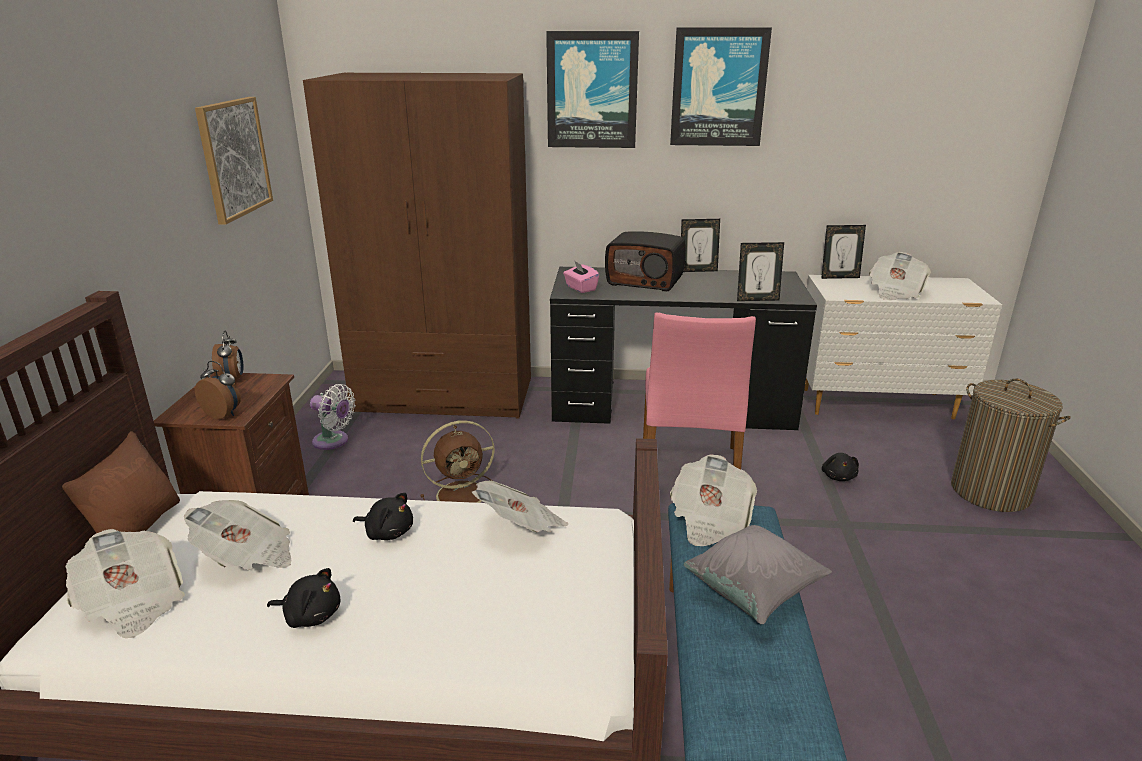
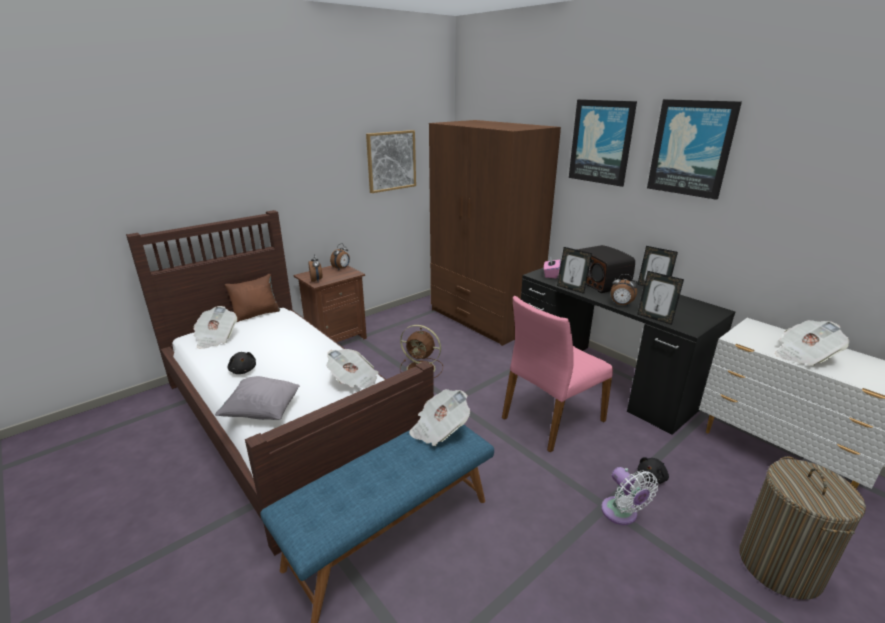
camera: 45 degrees right, 0 degrees up
newspaper [184,500,291,570] -> none
white fan [310,384,356,450] -> white fan moved to [601,467,658,525]
black plush toy [353,493,413,540] -> none
grey pillow [683,525,832,624] -> grey pillow moved to [215,376,300,420]
picture frame [821,225,866,279] -> picture frame moved to [557,247,592,294]
none -> alarm clock [611,274,637,306]

